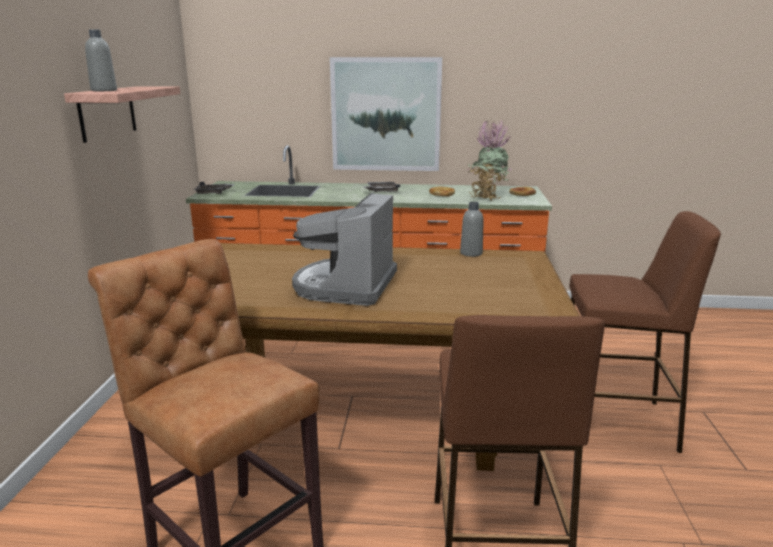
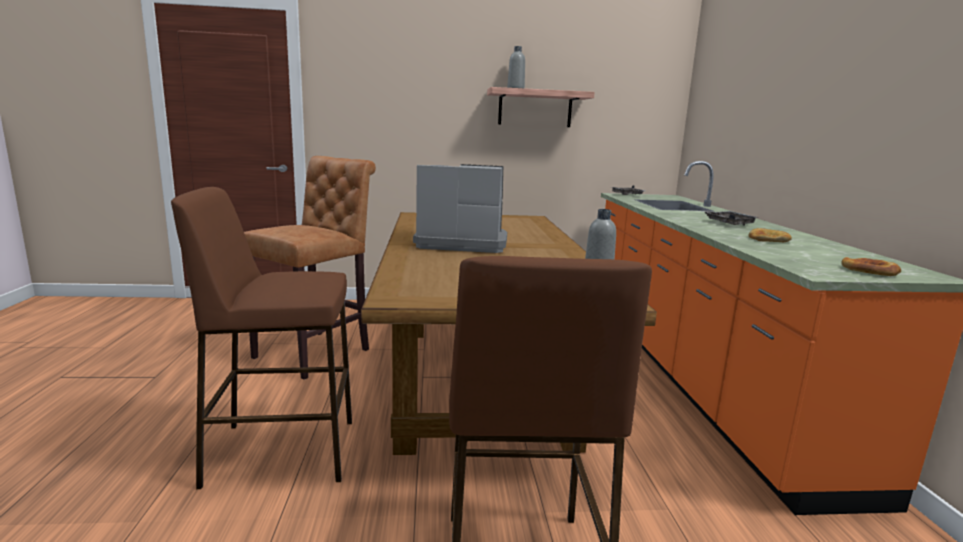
camera: 80 degrees right, 5 degrees down
picture [330,57,442,171] -> none
potted plant [467,119,512,201] -> none

